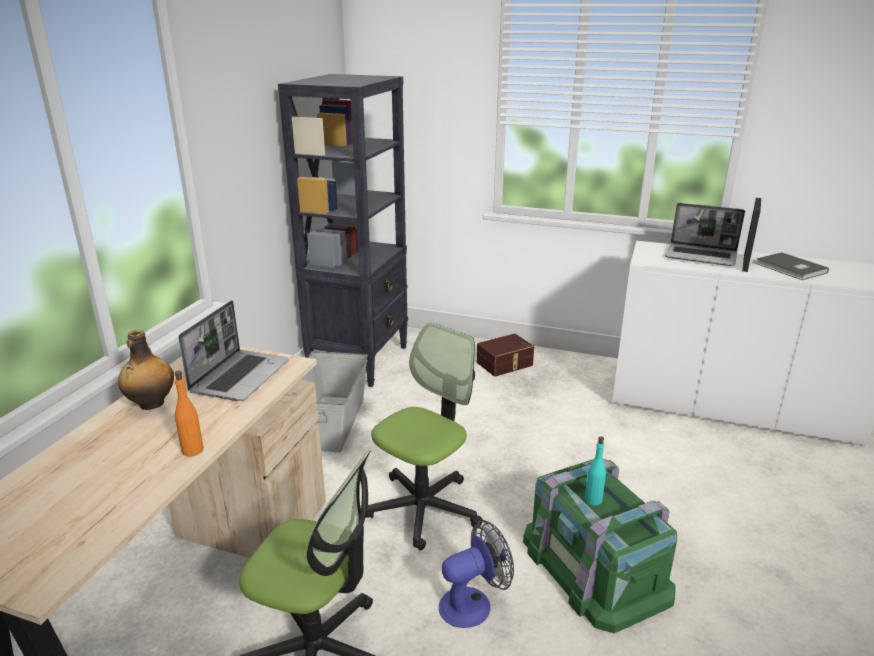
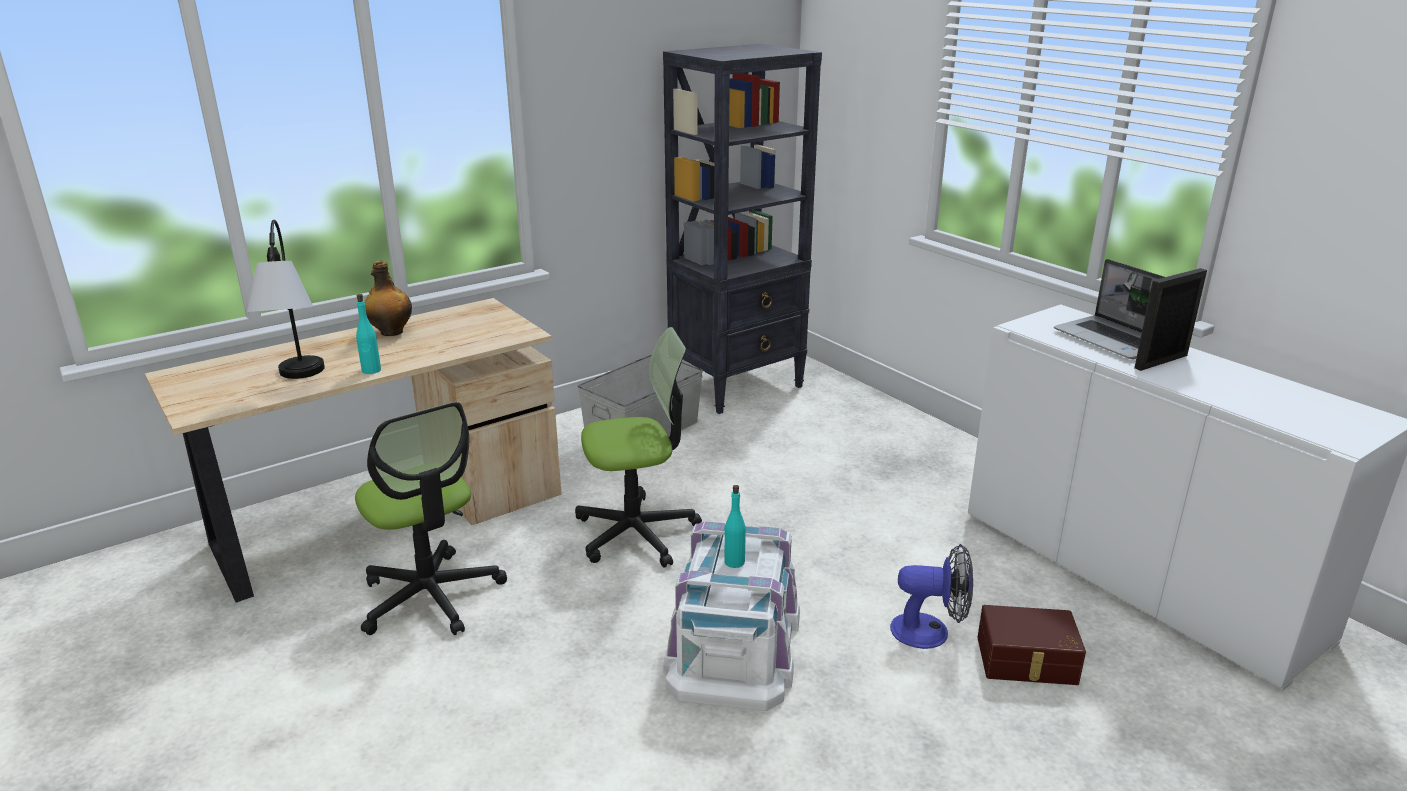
camera: 35 degrees right, 0 degrees up
orange bottle [175,371,204,457] -> turquoise bottle [356,294,381,374]
laptop [178,300,289,401] -> none
fan [439,520,514,628] -> fan moved to [890,544,973,649]
brown storage box [477,334,534,377] -> brown storage box moved to [977,605,1086,685]
green storage box [523,459,677,633] -> white storage box [663,521,800,711]
grey book [756,252,829,280] -> none
none -> table lamp [247,220,325,379]

